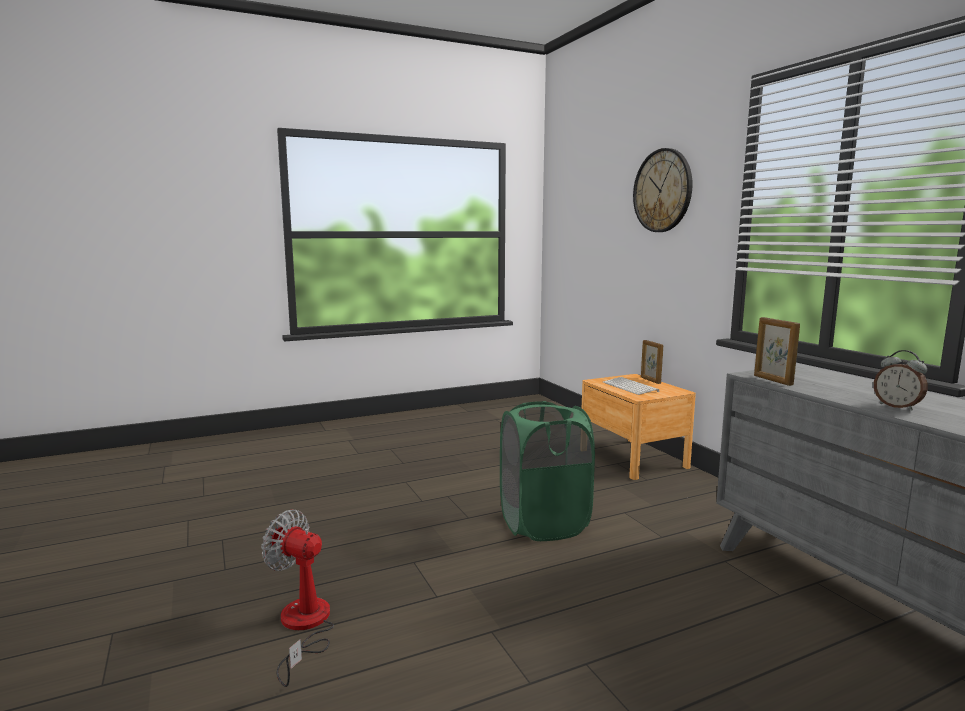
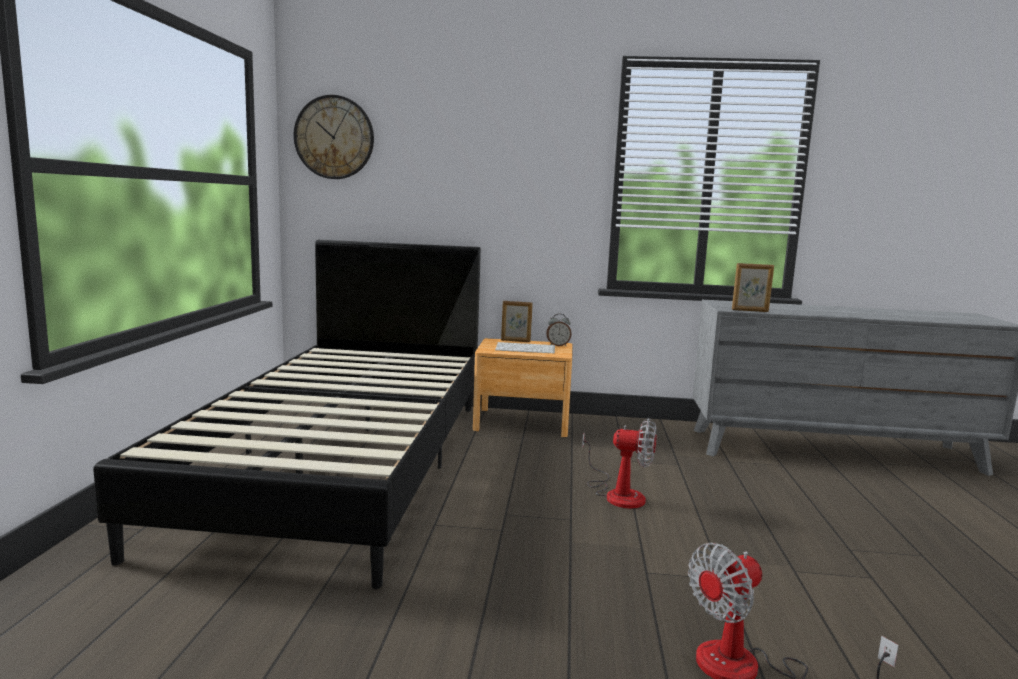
camera: 60 degrees left, 0 degrees up
green laundry basket [500,401,595,541] -> fan [582,418,657,509]
wall clock [633,148,693,232] -> wall clock moved to [294,95,374,179]
alarm clock [874,350,928,411] -> alarm clock moved to [546,314,572,346]
none -> black bed [93,240,481,589]

